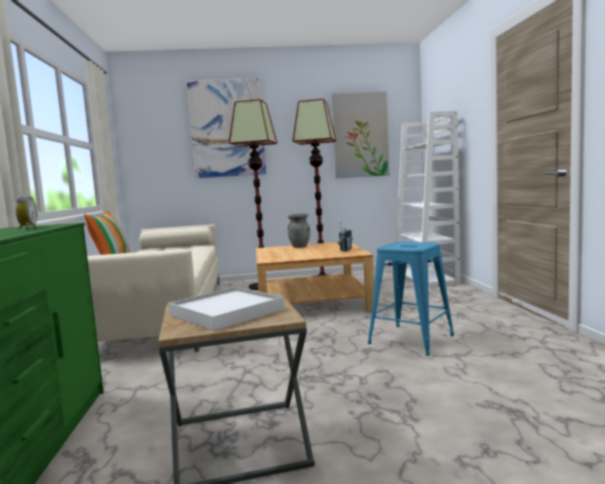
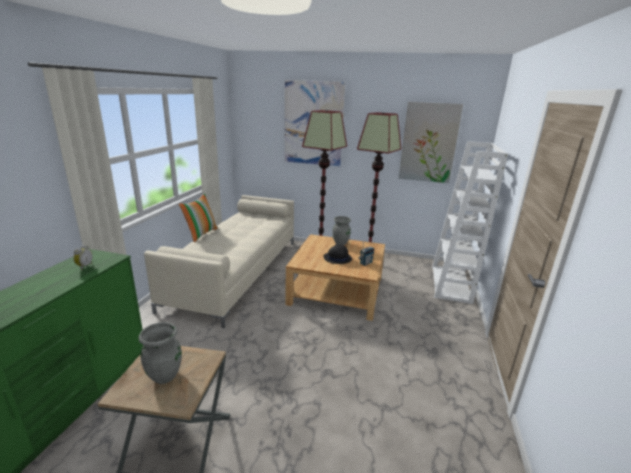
camera: 20 degrees right, 15 degrees up
white tray [168,287,284,331] -> grey vase [138,322,182,384]
blue stool [368,242,454,356] -> none
none -> black hat [323,244,352,264]

